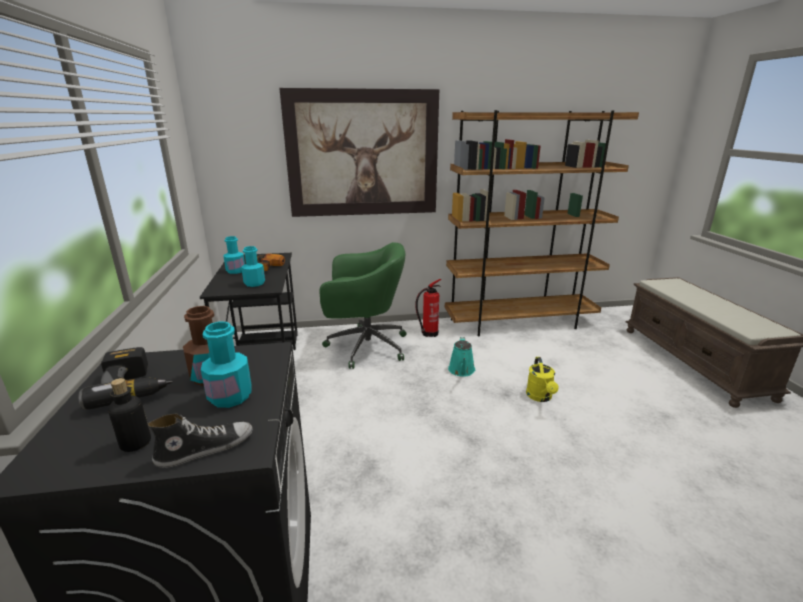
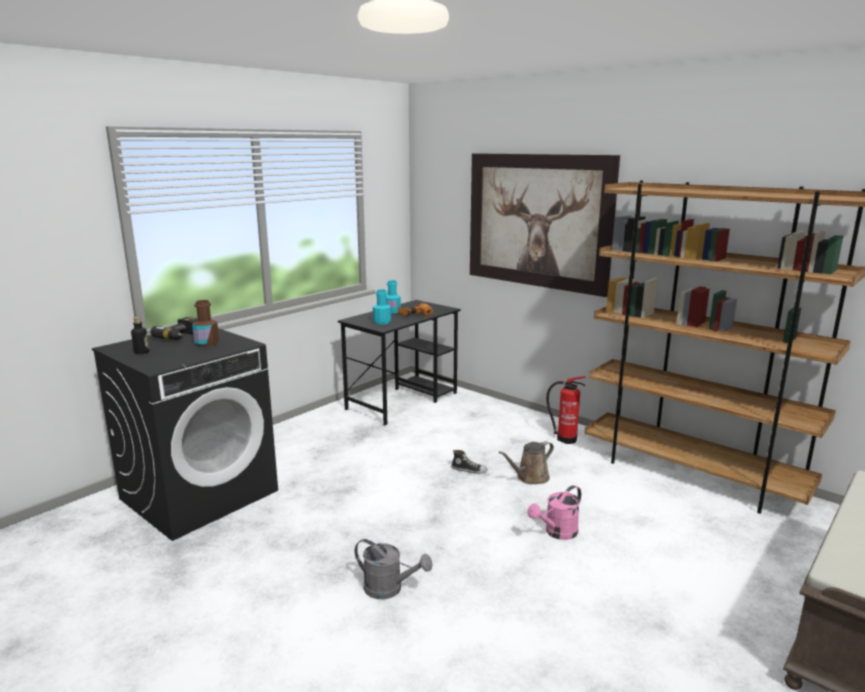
camera: 50 degrees right, 5 degrees down
shoe [148,413,253,468] -> shoe moved to [451,450,488,474]
turquoise bottle [201,322,252,408] -> none
green office chair [320,242,407,369] -> none
turquoise watering can [448,337,475,377] -> brown watering can [499,441,554,484]
yellow watering can [526,357,559,402] -> pink watering can [528,485,581,540]
none -> grey watering can [355,539,433,599]

